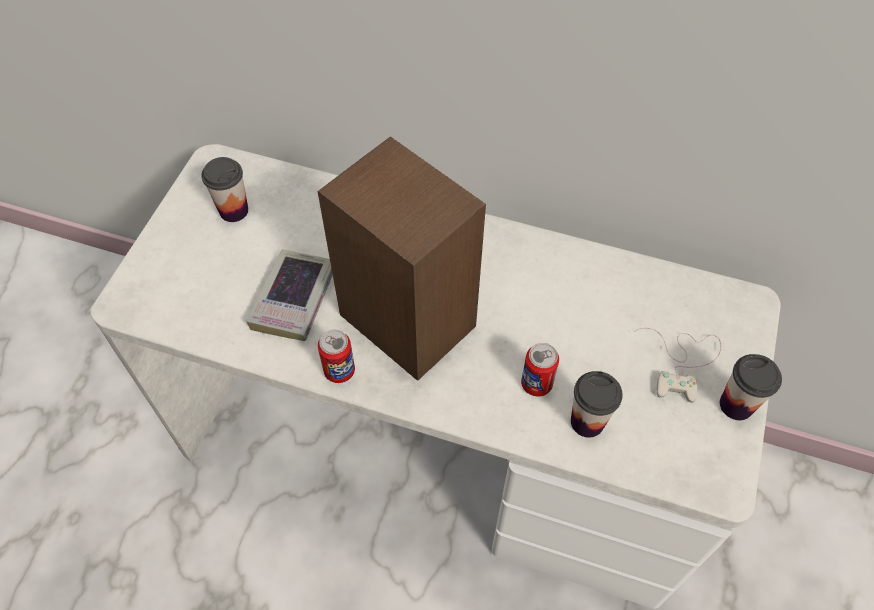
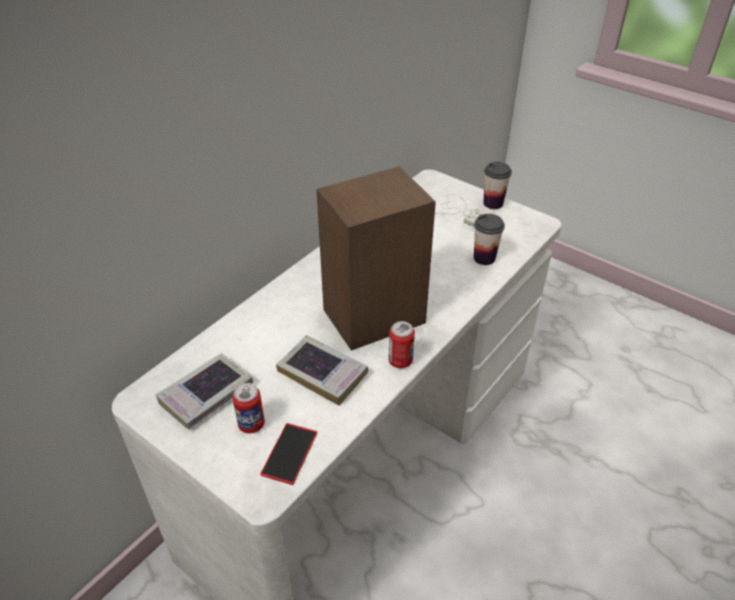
camera: 70 degrees left, 15 degrees down
cup [201,157,248,222] -> book [155,353,253,430]
can [521,343,559,396] -> can moved to [232,383,265,434]
none -> phone [260,423,317,485]

